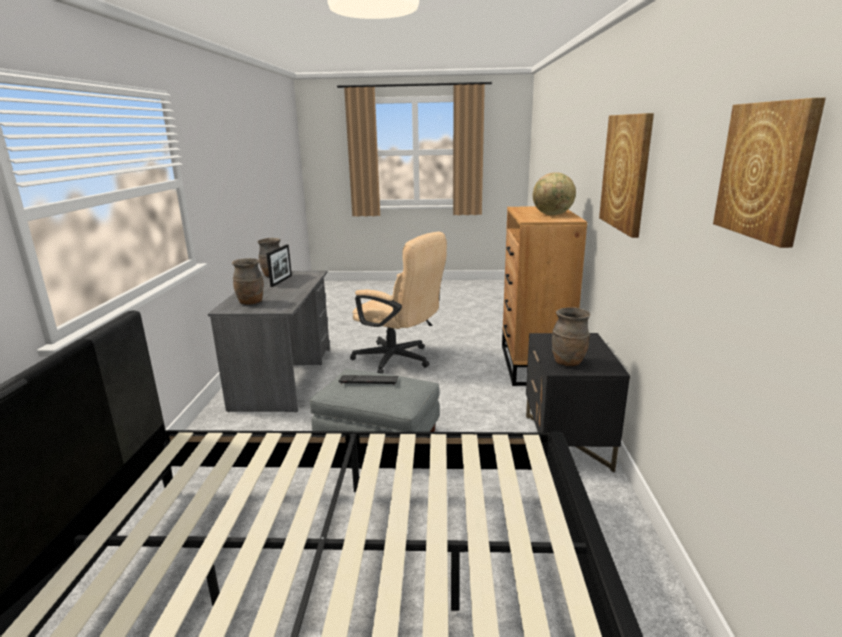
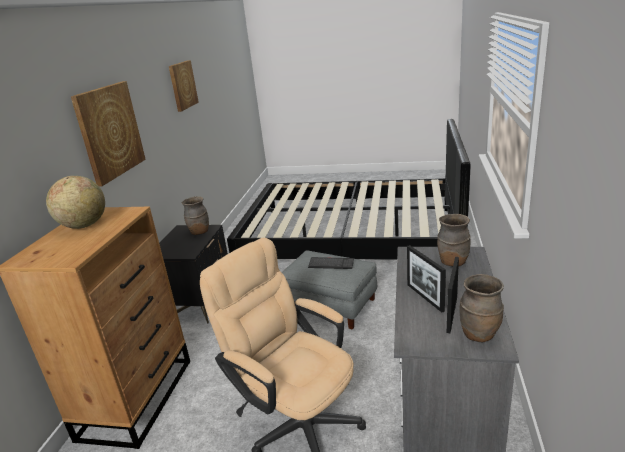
camera: 170 degrees left, 5 degrees up
none -> picture frame [407,245,446,312]

